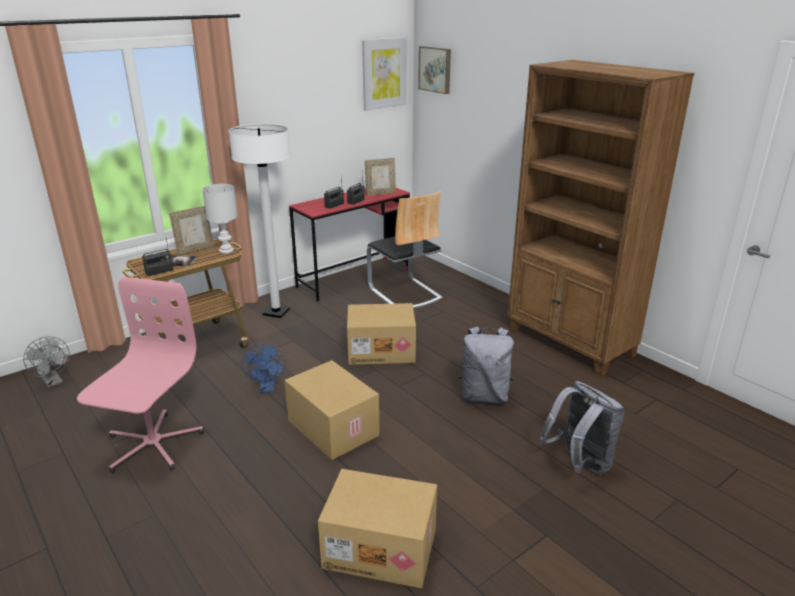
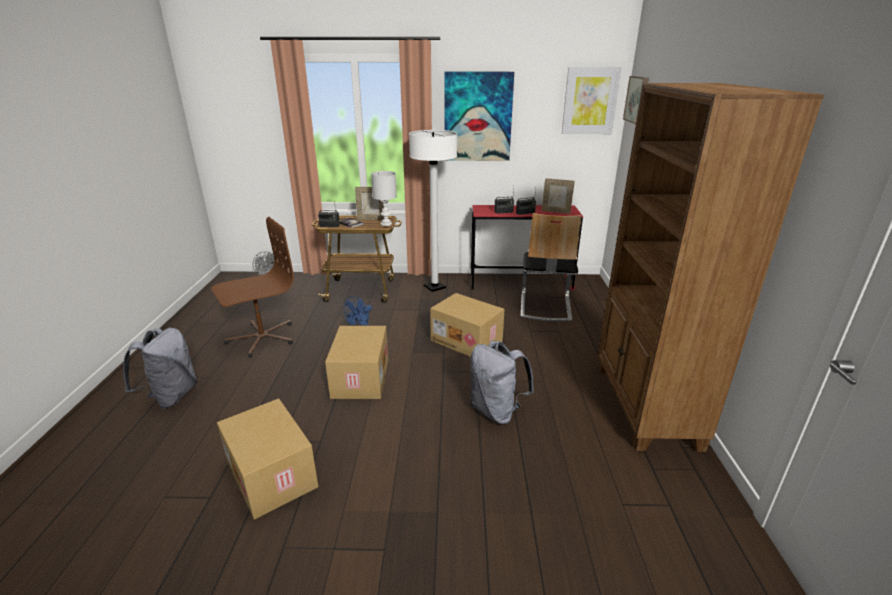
camera: 40 degrees right, 0 degrees up
pink office chair [77,277,204,473] -> brown office chair [211,217,294,357]
grey backpack [540,381,625,475] -> grey backpack moved to [123,328,197,409]
none -> picture [445,72,514,161]

